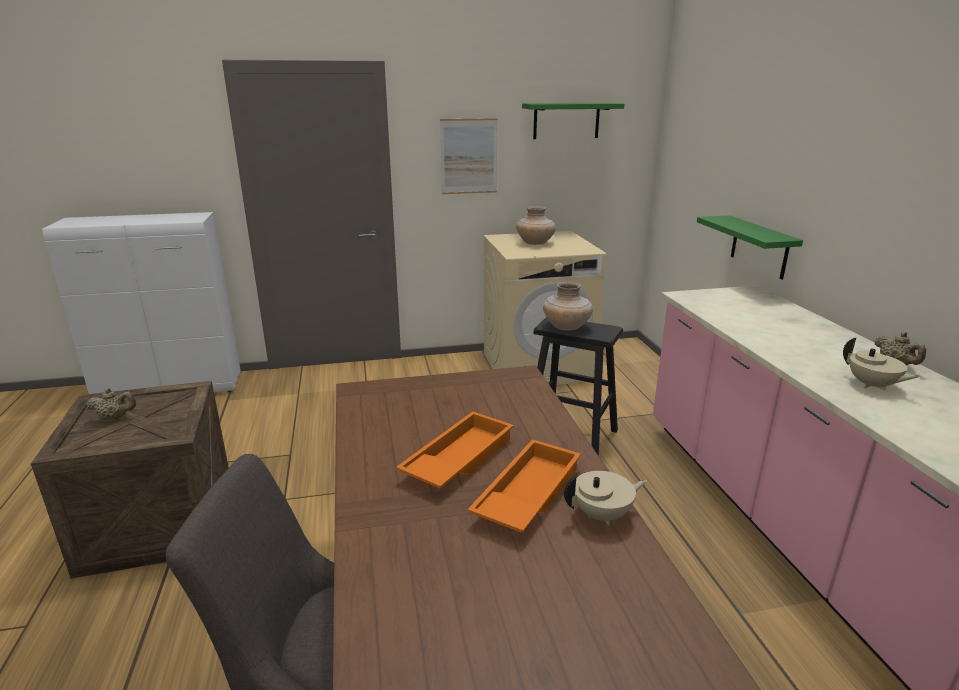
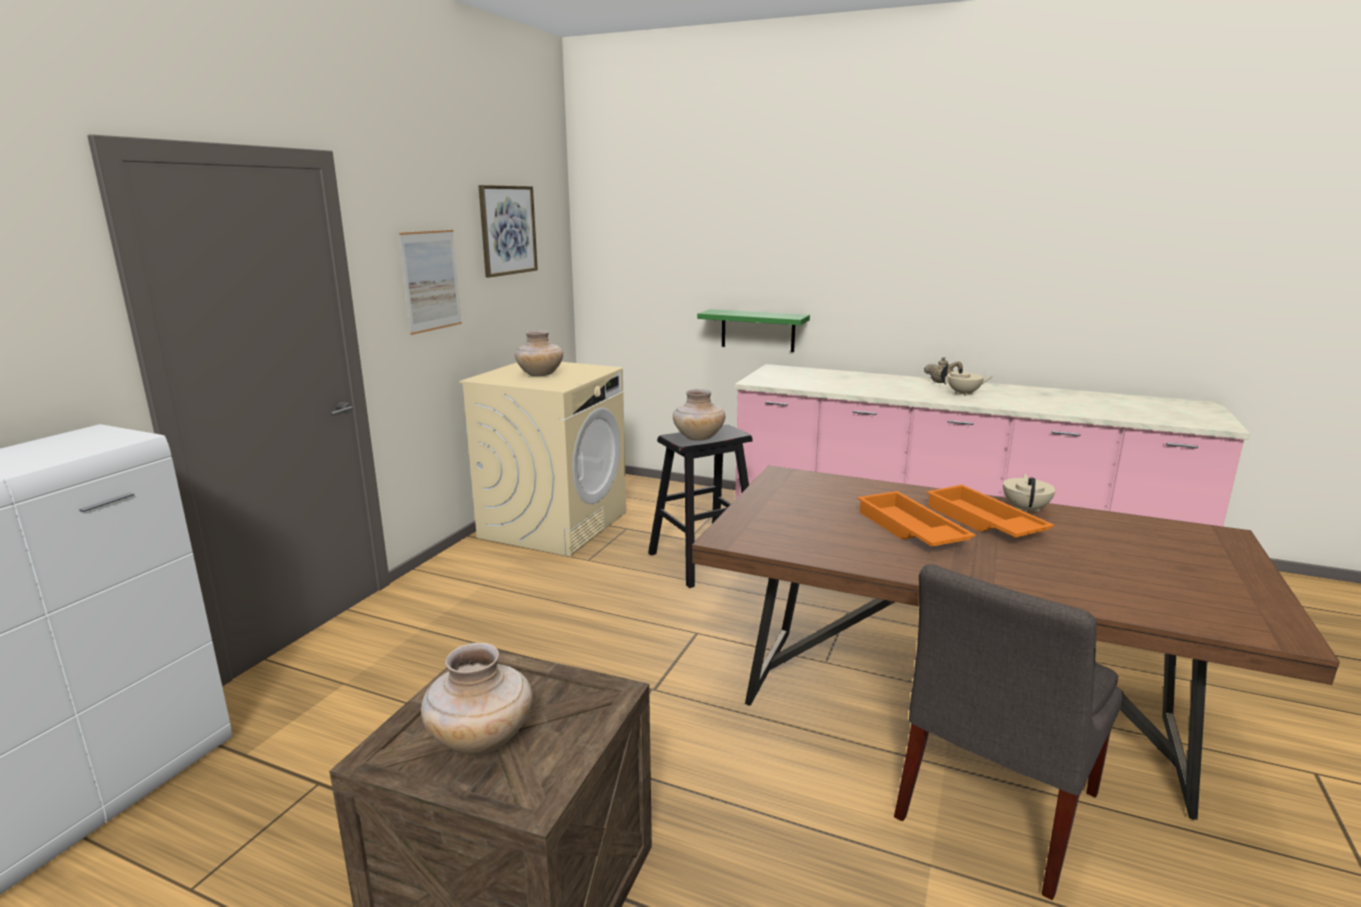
camera: 55 degrees left, 5 degrees down
beige teapot [86,388,136,420] -> beige vase [421,643,533,755]
green shelf [522,103,625,139] -> picture [478,185,538,277]

